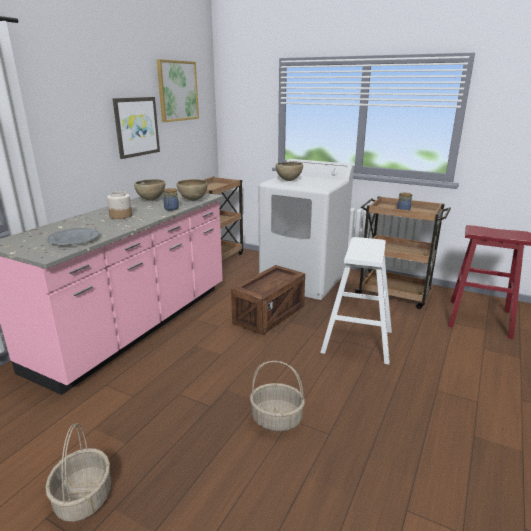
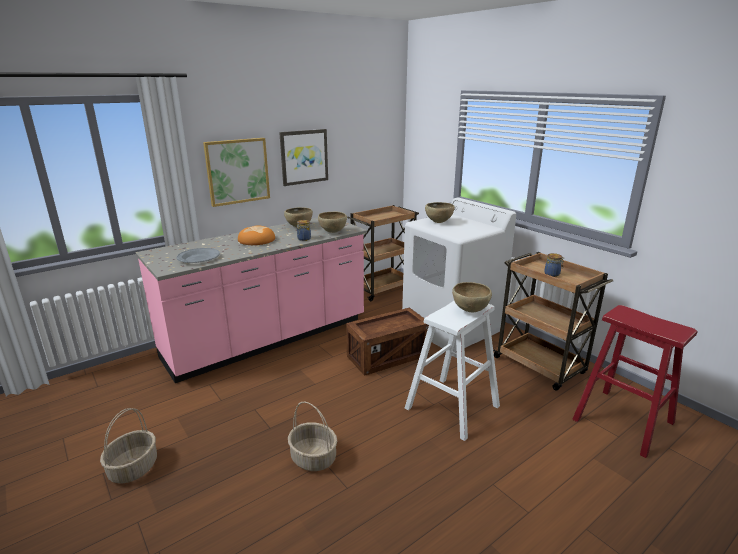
camera: 25 degrees right, 0 degrees up
jar [107,191,132,219] -> bread [238,226,275,245]
picture [157,59,199,122] -> picture moved to [203,138,270,207]
none -> brown bowl [452,282,492,312]

